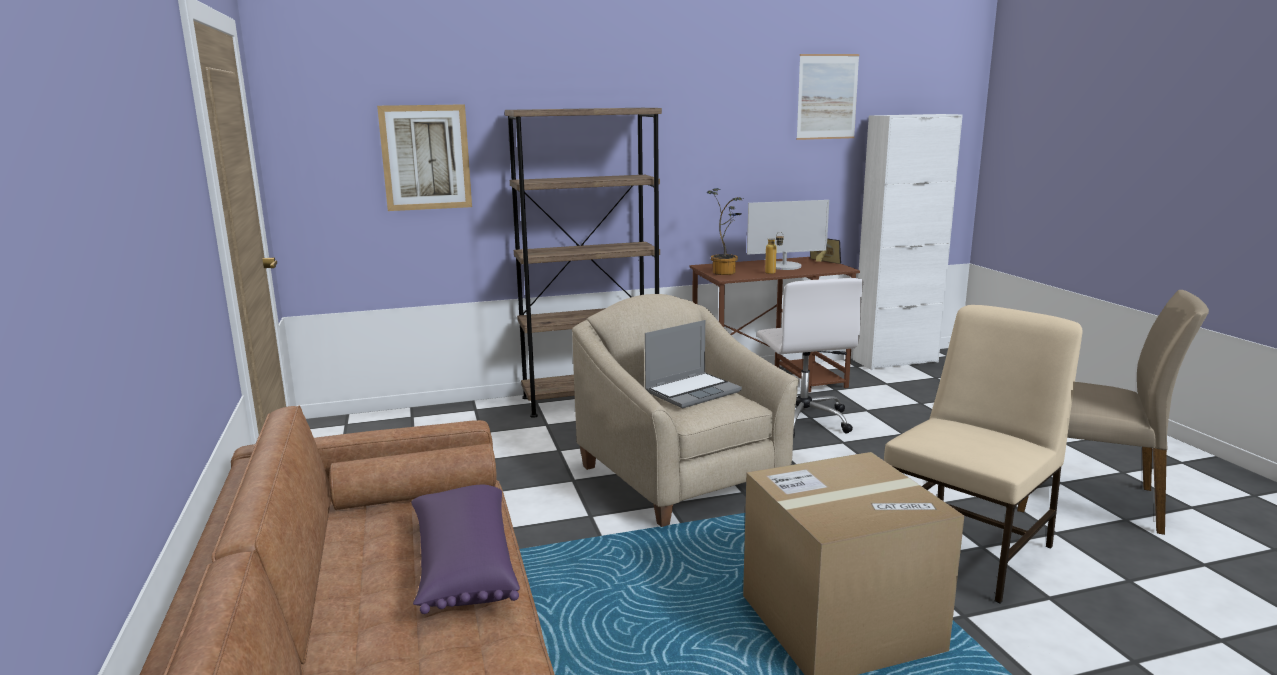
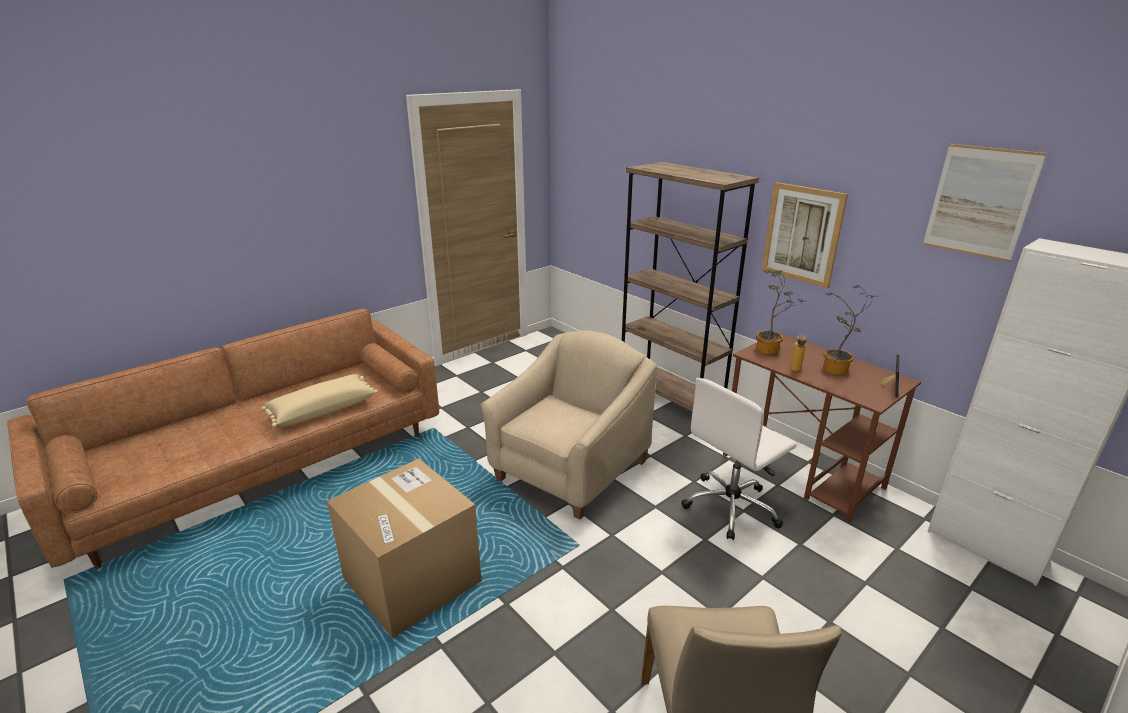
camera: 65 degrees right, 10 degrees up
picture [377,104,472,211] -> picture moved to [761,182,848,288]
purple pillow [411,485,520,614] -> beige pillow [261,374,378,427]
laptop [645,320,742,408] -> none
monitor [747,200,829,270] -> potted plant [823,285,878,375]
beige chair [884,305,1082,603] -> none

